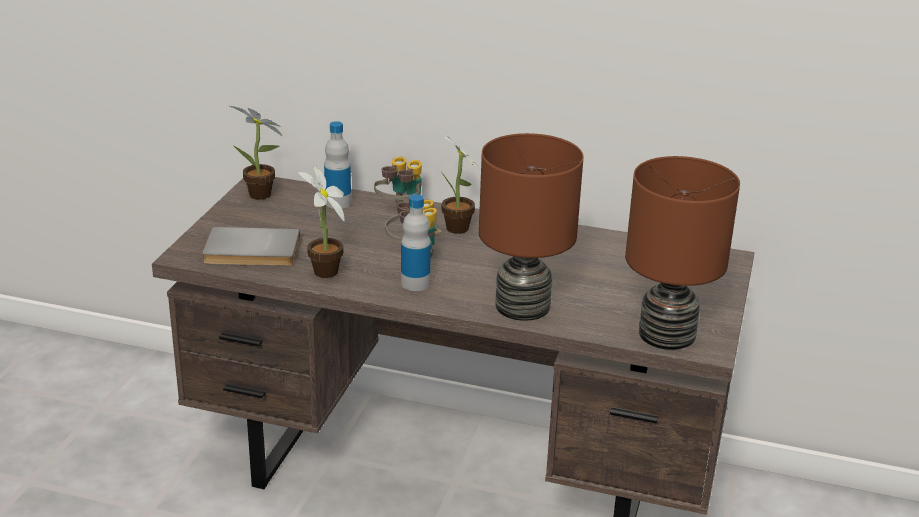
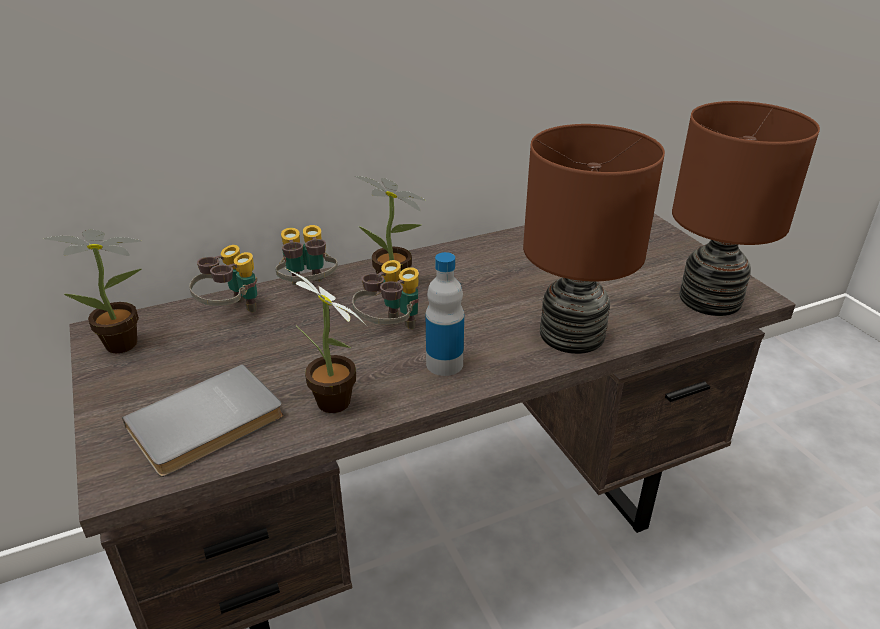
camera: 40 degrees left, 5 degrees up
bottle [324,121,351,209] -> binoculars [189,245,257,312]

